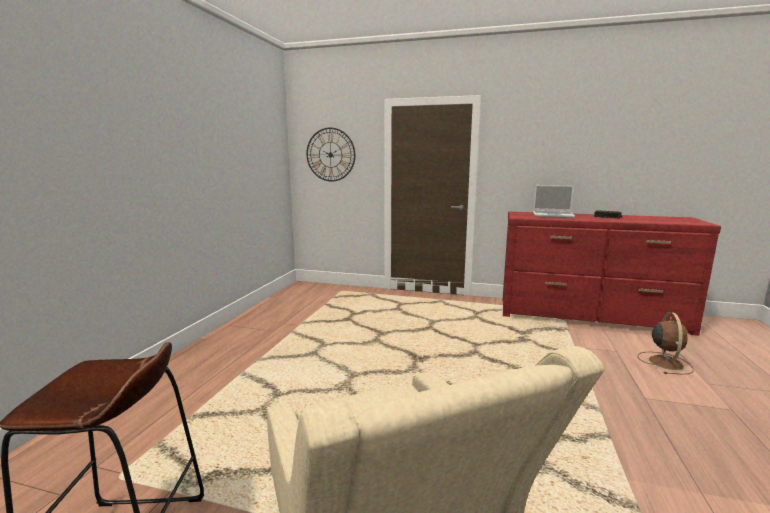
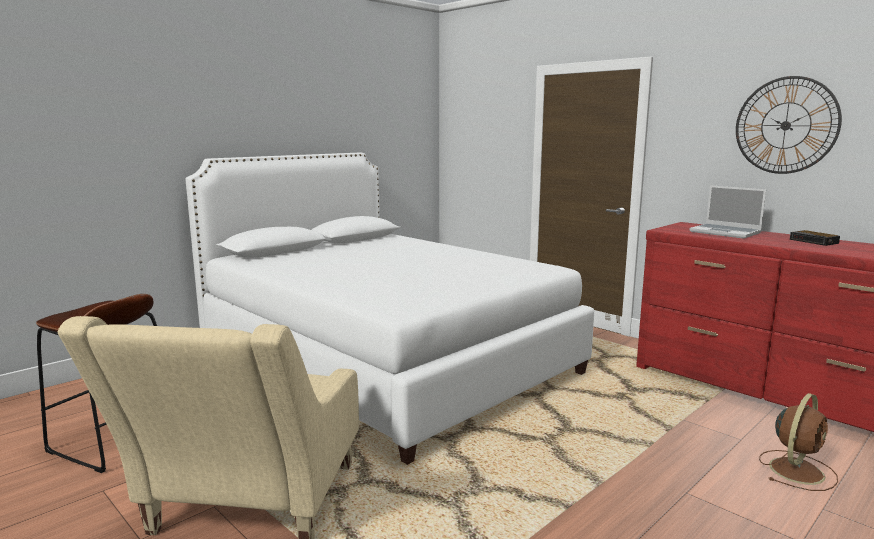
camera: 30 degrees right, 0 degrees up
wall clock [306,127,355,182] -> wall clock moved to [736,76,842,174]
none -> white bed [185,153,594,465]

